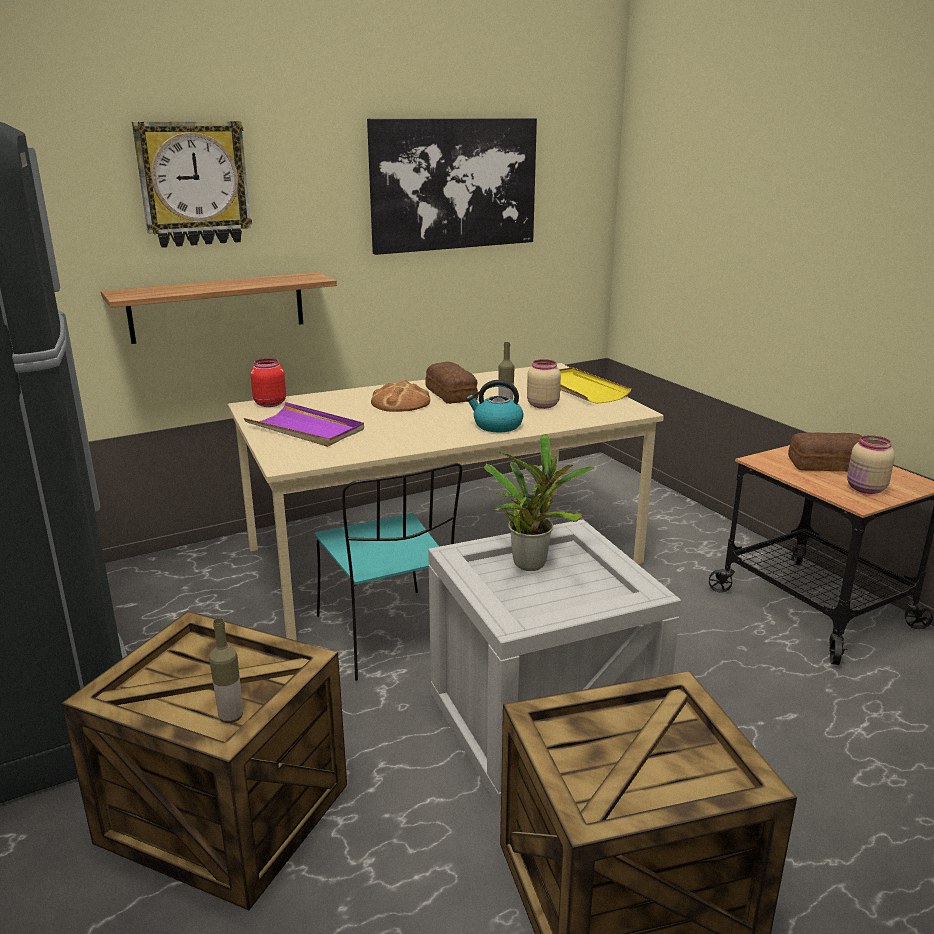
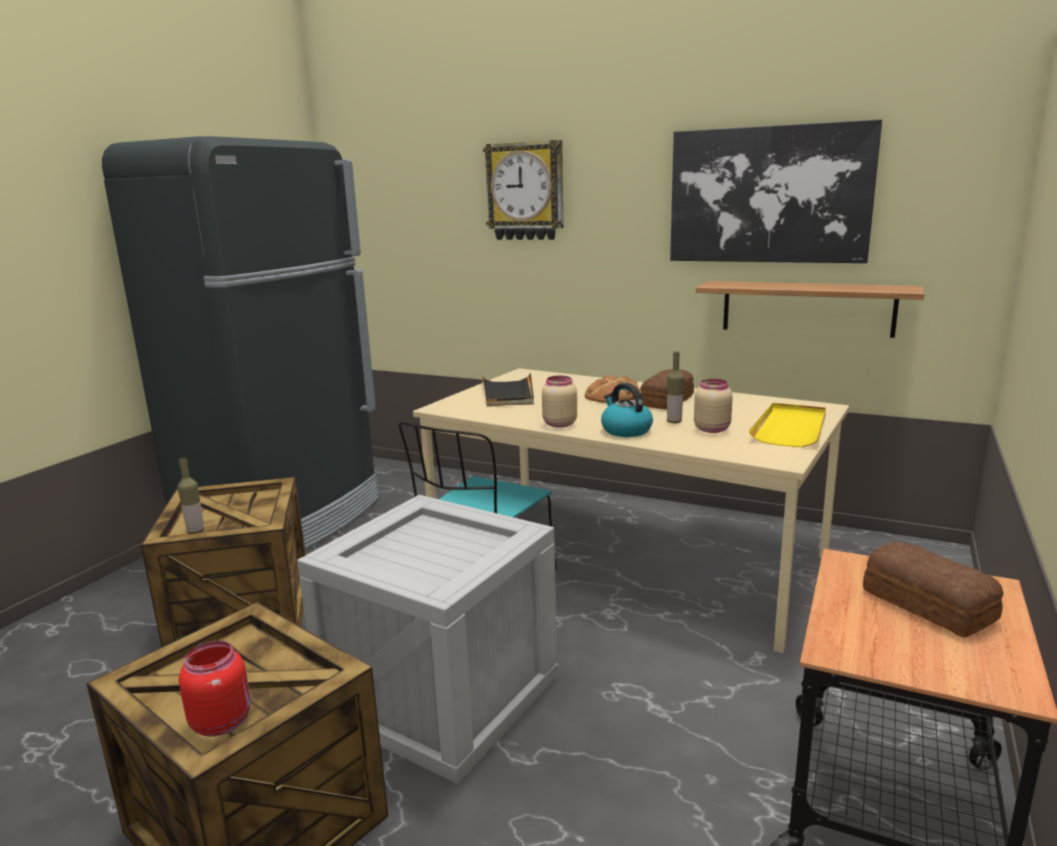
camera: 55 degrees right, 5 degrees down
shelf [101,272,337,344] -> shelf moved to [696,281,924,338]
purple tray [244,402,364,447] -> black tray [482,373,534,407]
red jar [251,358,286,407] -> red jar moved to [179,641,251,737]
potted plant [484,434,594,571] -> none
beige jar [847,435,895,494] -> beige jar moved to [542,376,577,427]

